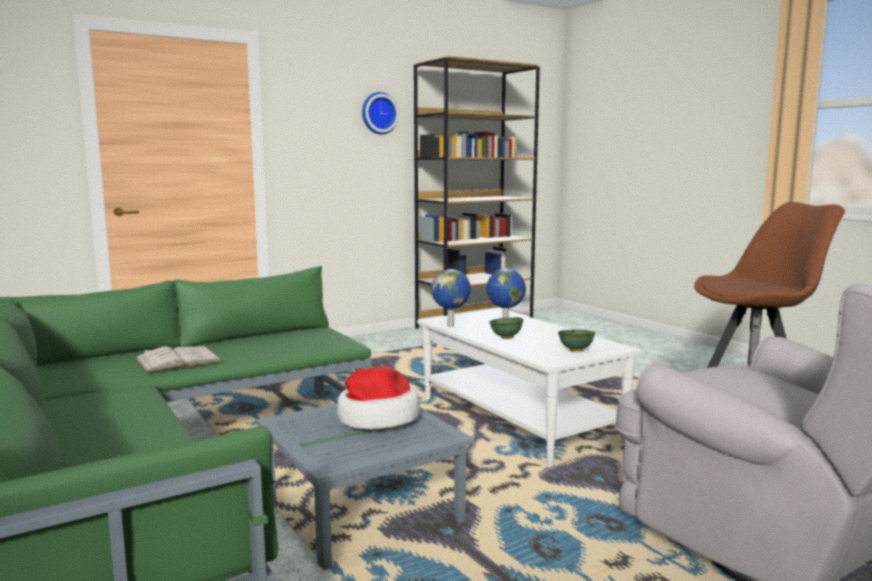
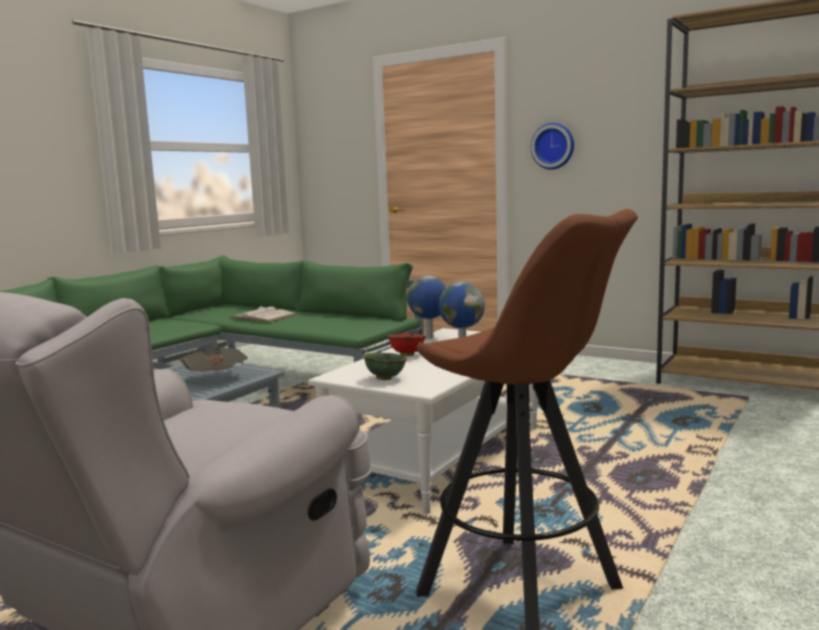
camera: 65 degrees right, 0 degrees up
hat [337,366,420,429] -> newspaper [178,347,248,371]
wall clock [362,92,399,135] -> wall clock moved to [531,123,574,170]
green bowl [489,317,523,339] -> red bowl [388,334,426,356]

